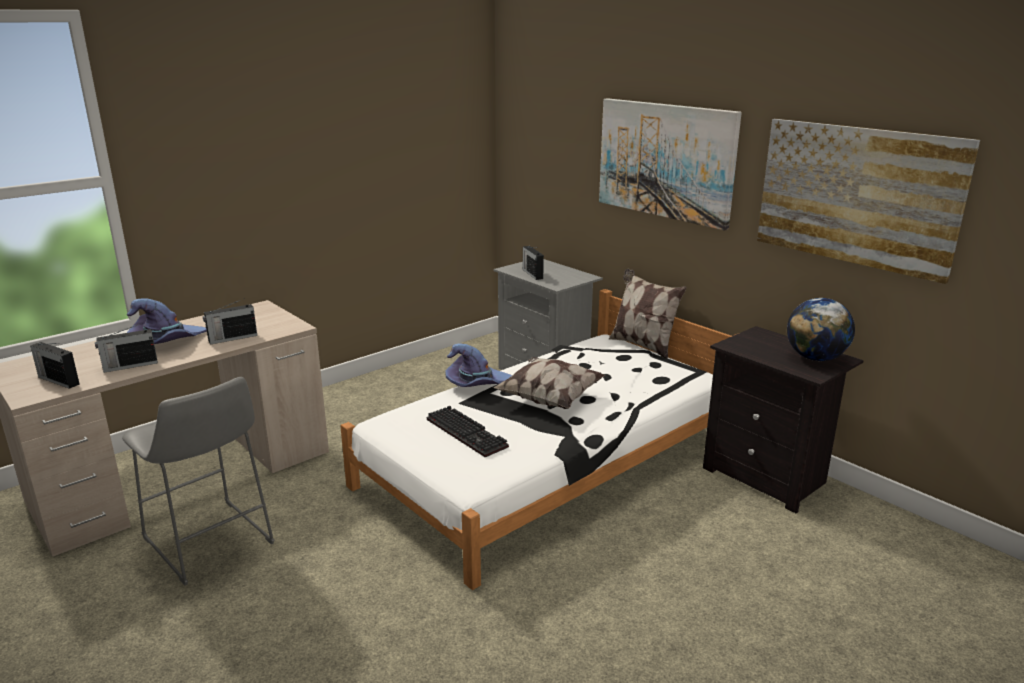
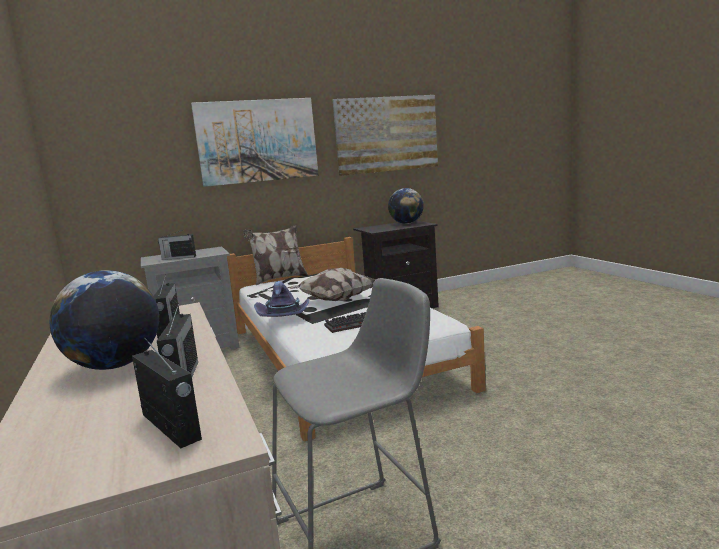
camera: 70 degrees left, 10 degrees down
radio [30,342,80,389] -> radio turned 90 degrees counterclockwise [132,337,202,448]
purple hat [127,298,207,344] -> globe [50,270,159,370]

